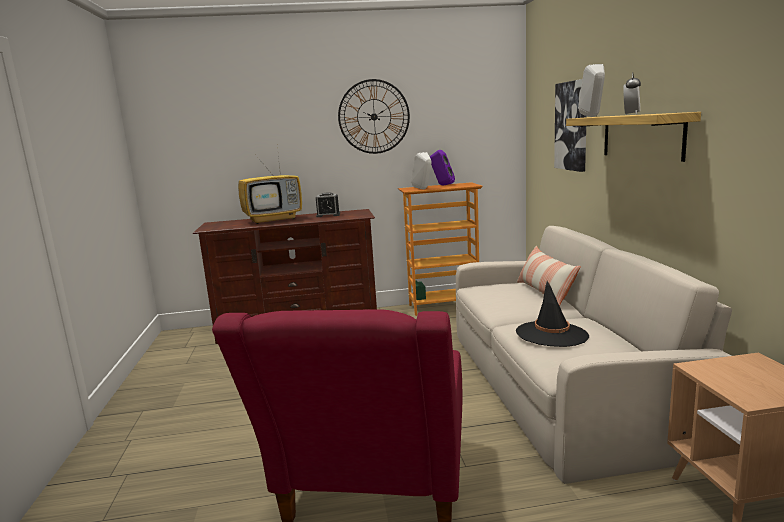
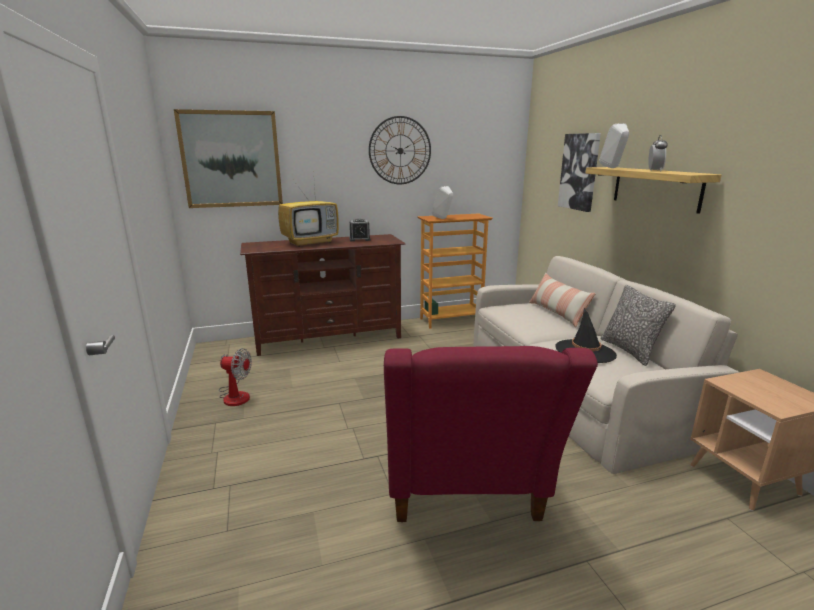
camera: 10 degrees left, 5 degrees up
purple speaker [430,150,455,185] -> none
none -> picture [174,109,283,208]
none -> fan [219,348,252,406]
none -> pillow [601,285,676,366]

